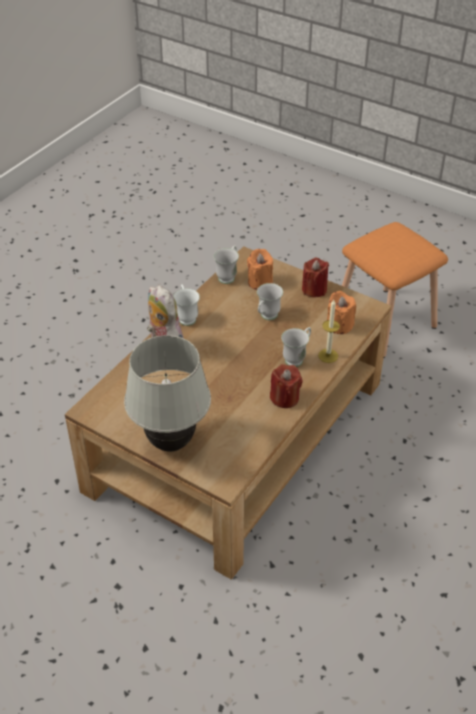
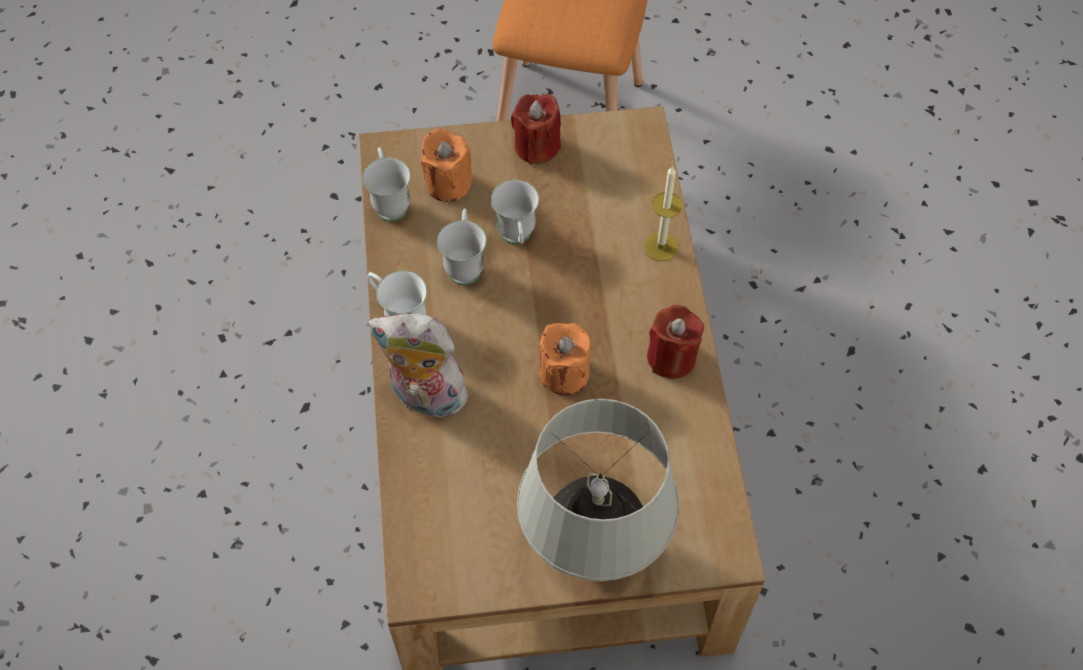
camera: 40 degrees left, 15 degrees up
white mug [281,327,311,367] -> white mug moved to [437,208,487,285]
orange candle [327,291,356,334] -> orange candle moved to [539,323,590,395]

